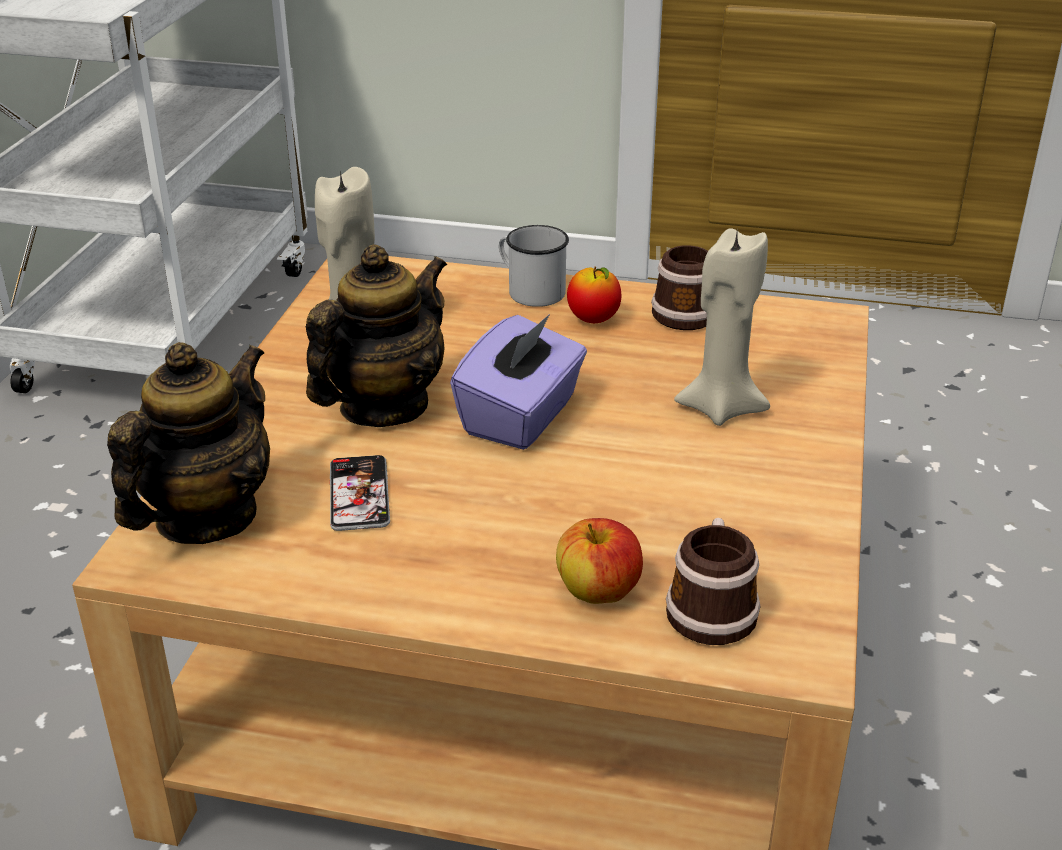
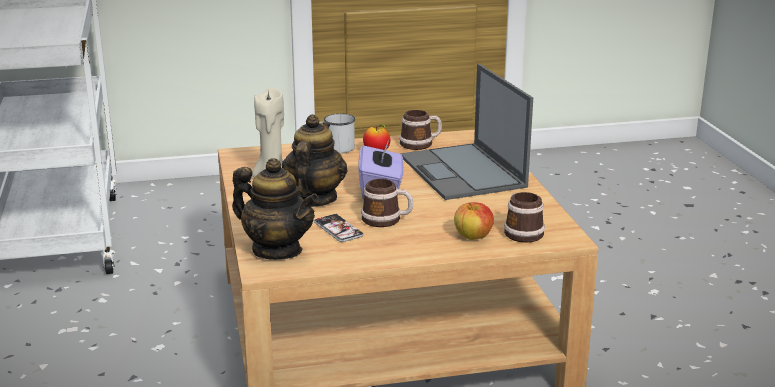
camera: 25 degrees left, 10 degrees down
teapot [107,342,270,544] -> teapot turned 120 degrees clockwise [232,158,319,260]
beige candle [674,228,770,426] -> laptop [400,64,533,200]
none -> mug [361,179,413,227]

